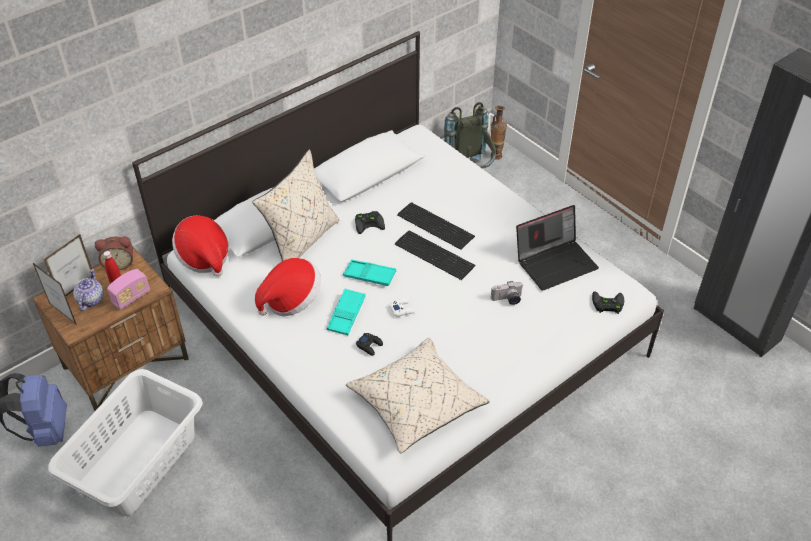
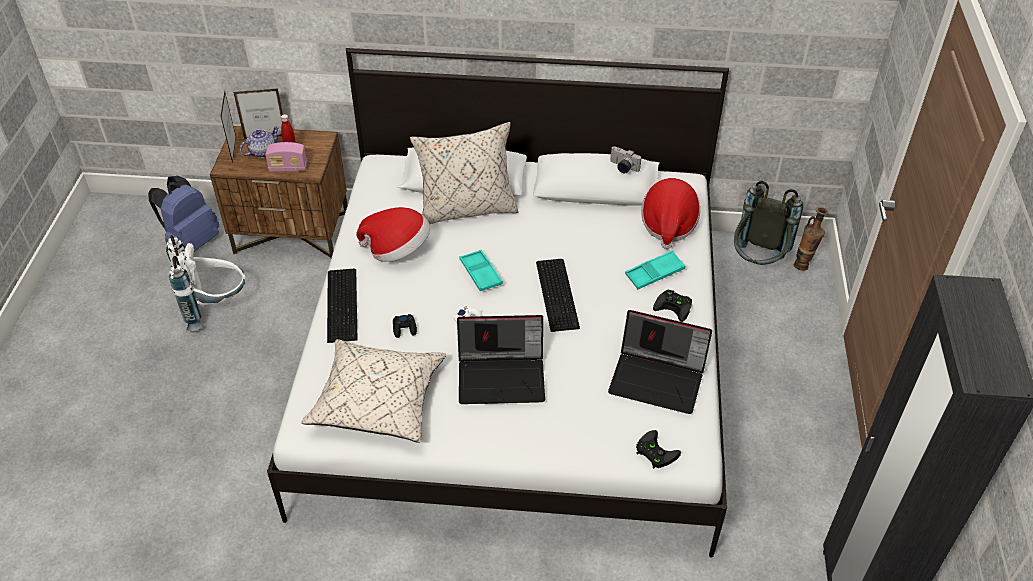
camera: 45 degrees right, 0 degrees up
white laundry basket [48,369,203,516] -> white backpack [166,235,245,331]
alarm clock [95,236,133,270] -> none
hat [172,215,229,277] -> hat moved to [641,178,700,249]
turquoise tray [327,288,366,335] -> turquoise tray moved to [625,250,685,289]
black game controller [355,211,385,234] -> black game controller moved to [653,290,692,322]
keyboard [397,202,475,250] -> keyboard moved to [327,269,357,343]
camera [491,281,524,305] -> camera moved to [610,146,641,174]
none -> laptop [457,315,545,404]

